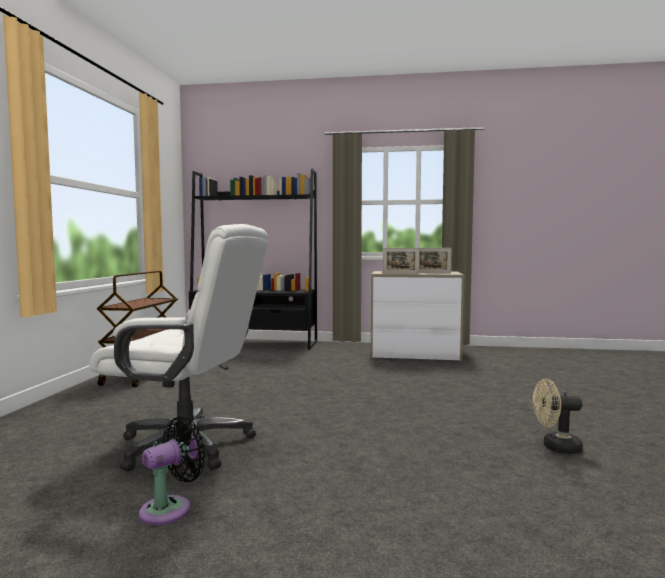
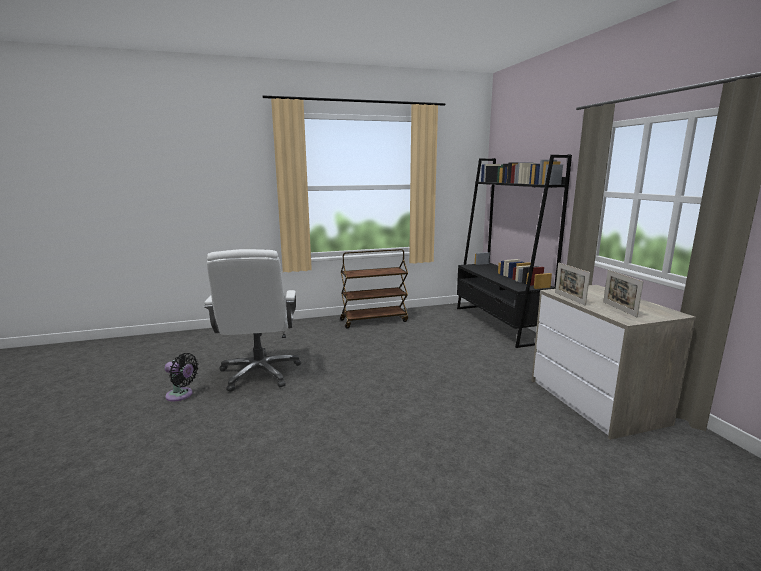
camera: 65 degrees right, 10 degrees up
beige fan [533,379,583,454] -> none

